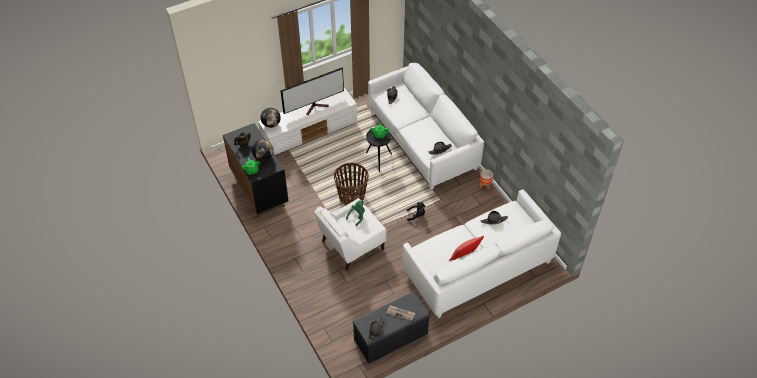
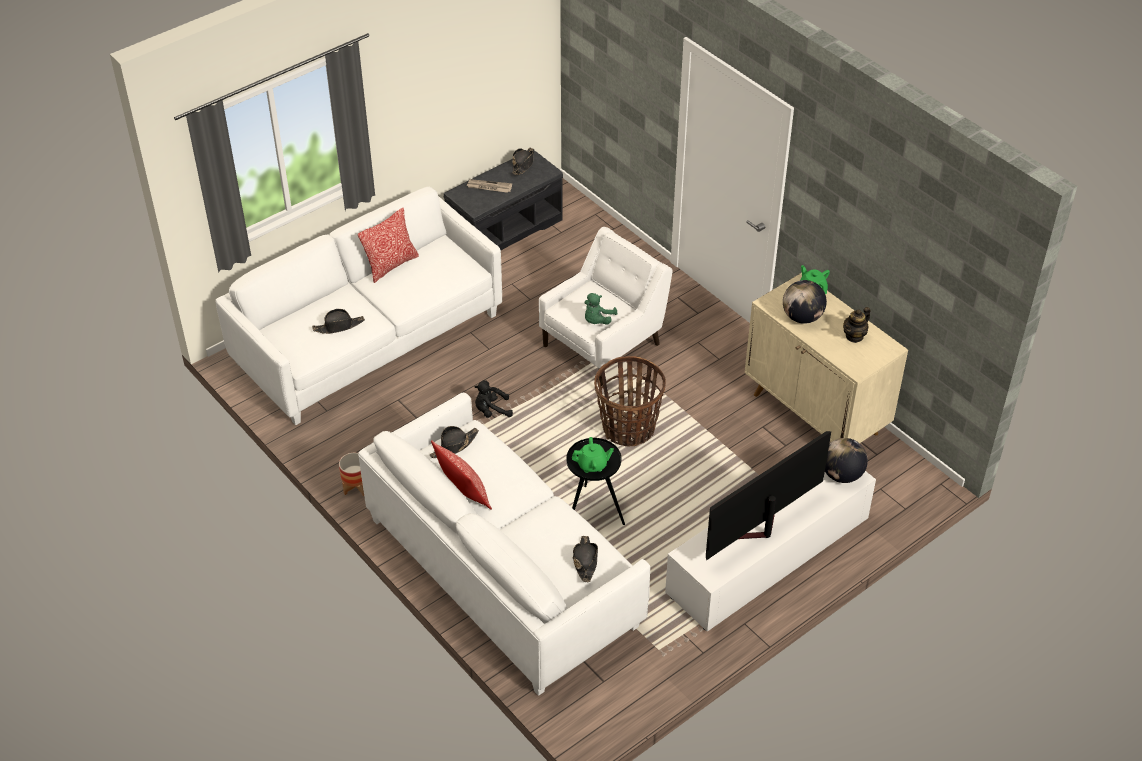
camera: 170 degrees right, 5 degrees down
black cabinet [223,123,289,217] -> beige cabinet [745,273,908,443]
none -> pillow [431,440,492,510]

